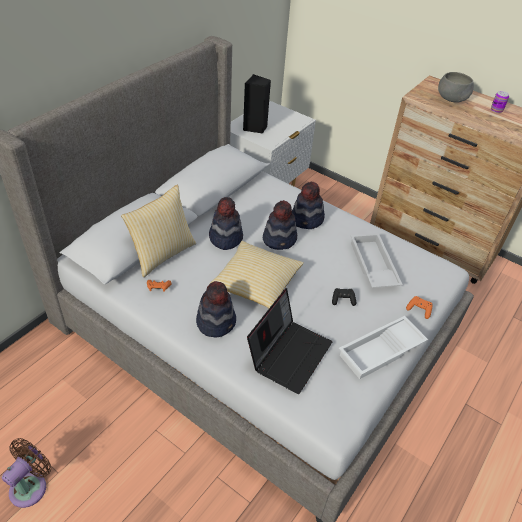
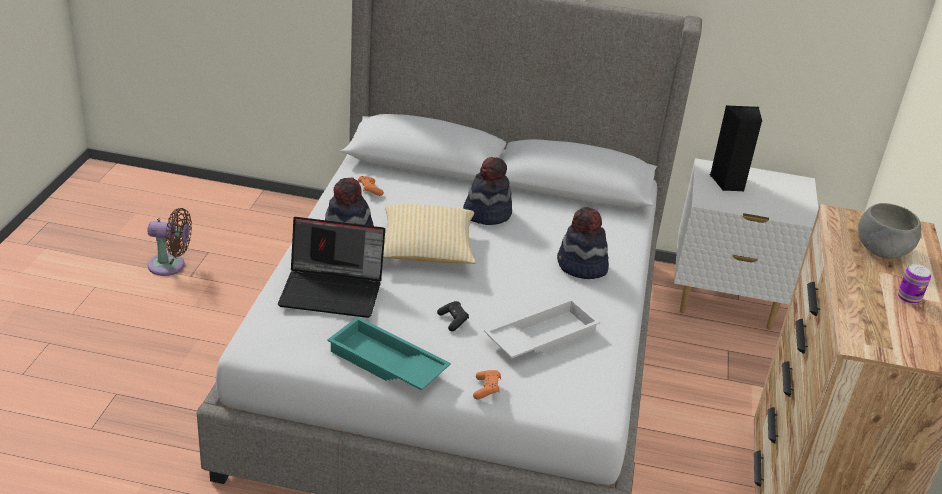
camera: 65 degrees right, 10 degrees down
pillow [121,185,196,277] -> none
hat [263,200,297,250] -> none
white tray [339,316,428,379] -> turquoise tray [327,317,451,390]

